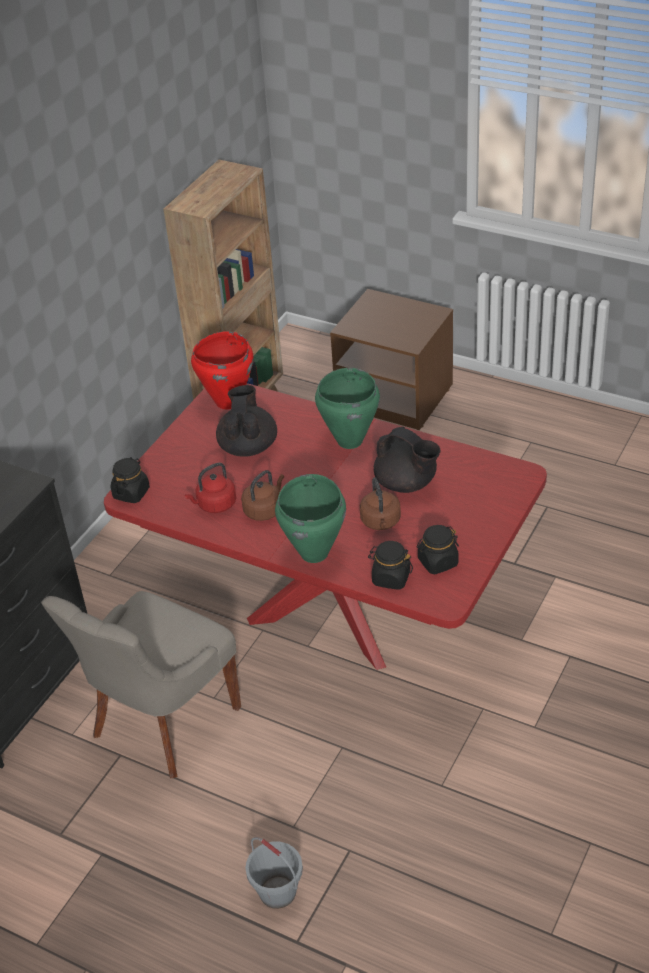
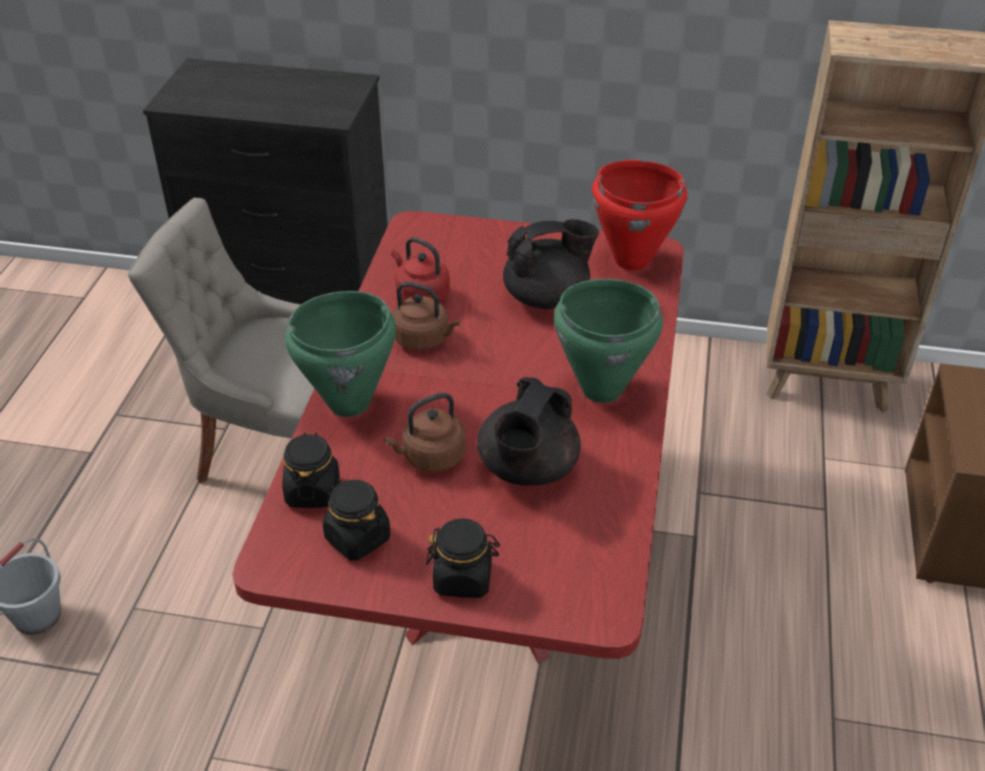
camera: 70 degrees right, 0 degrees up
black jar [111,457,150,503] -> black jar moved to [426,518,500,598]

